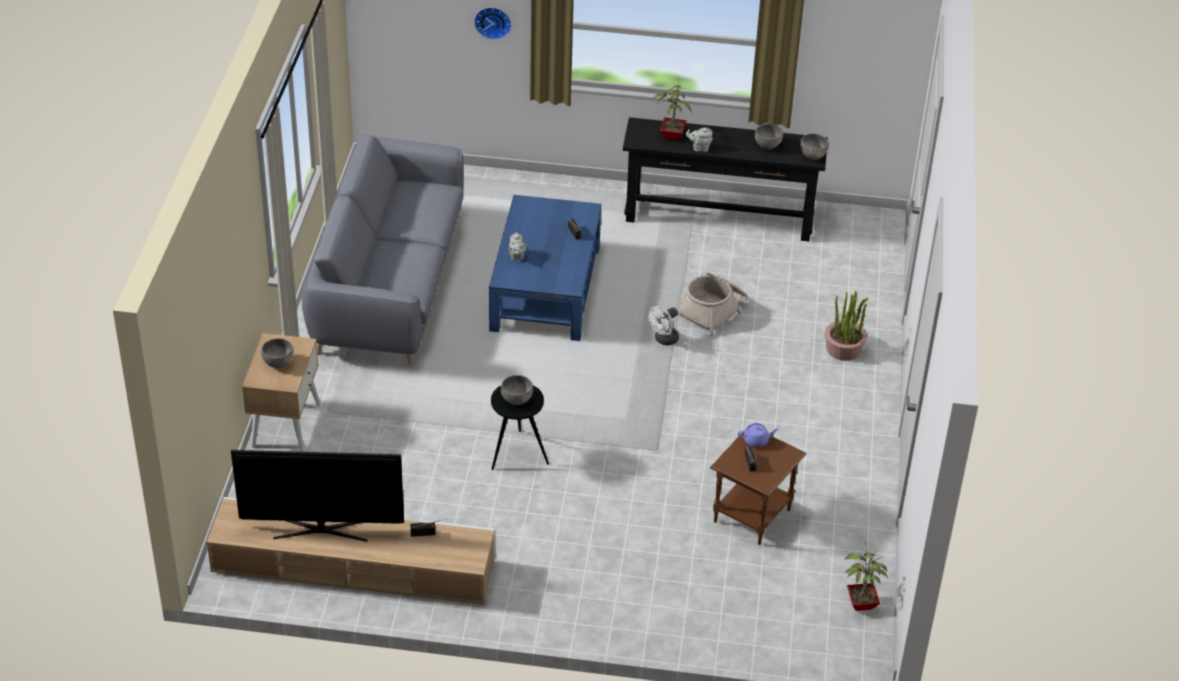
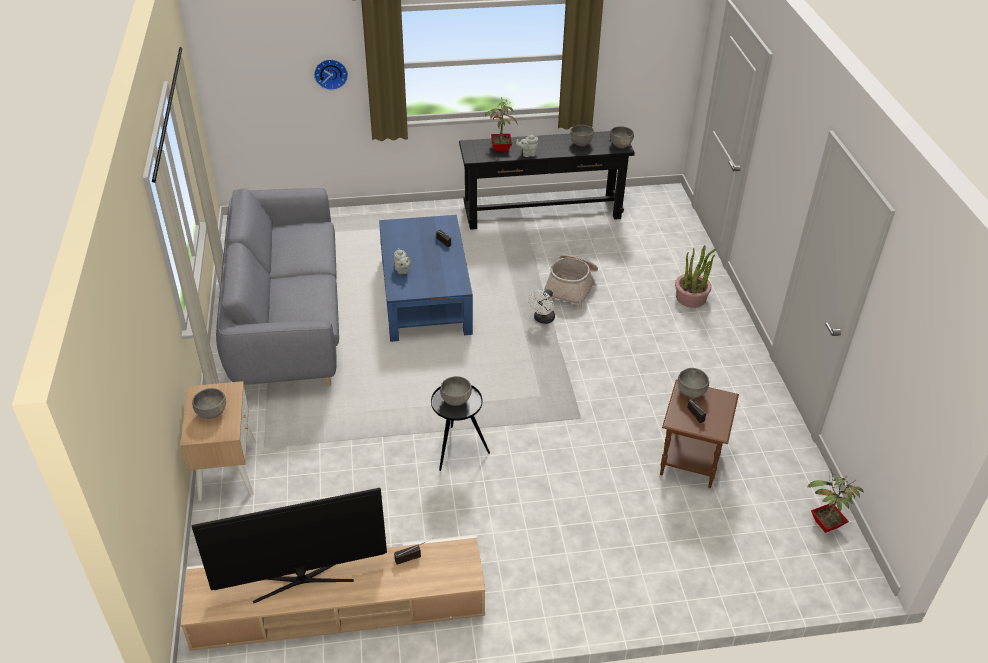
camera: 15 degrees left, 0 degrees up
purple teapot [738,423,779,447] -> grey bowl [677,368,709,398]

